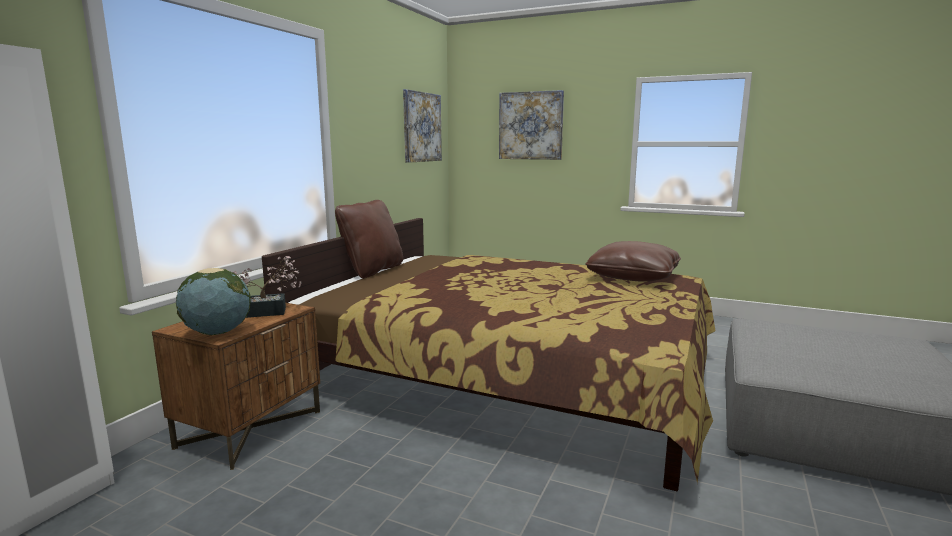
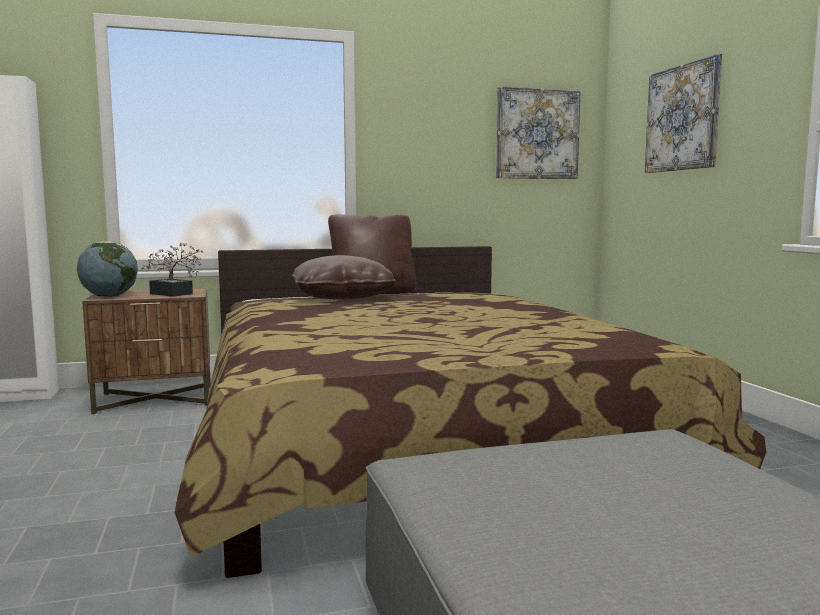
camera: 50 degrees right, 5 degrees down
brown pillow [585,241,681,282] -> brown pillow moved to [292,255,396,300]

